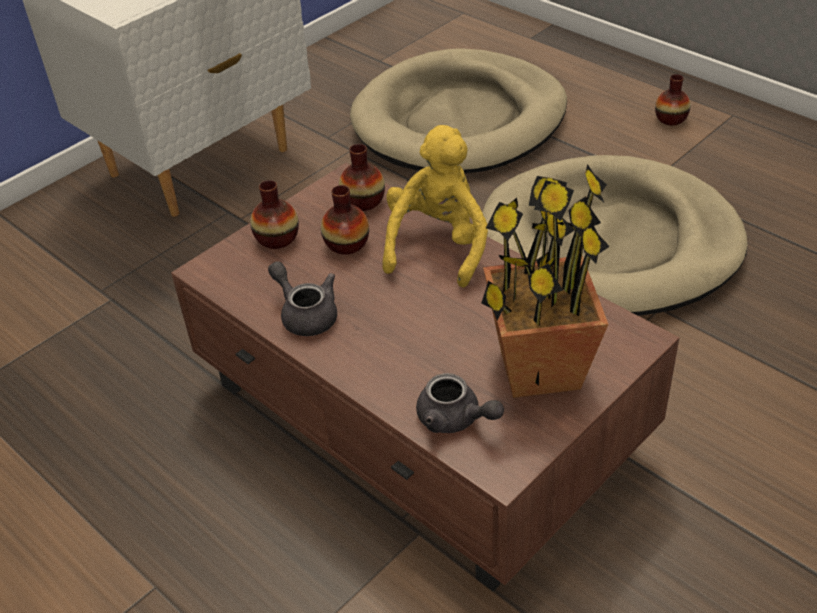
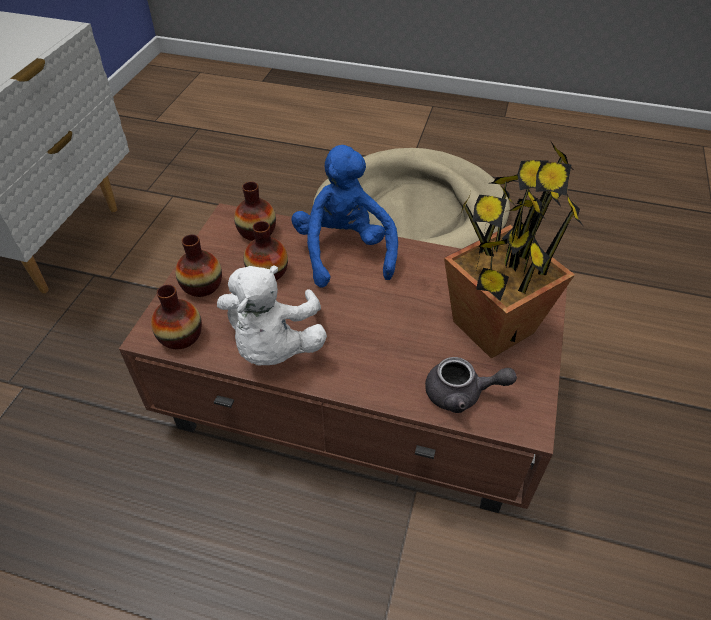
camera: 30 degrees left, 5 degrees up
grey teapot [268,261,337,336] -> white plush toy [217,265,327,366]
beige dog bed [350,48,567,173] -> none
yellow plush toy [382,125,488,288] -> blue plush toy [292,145,398,288]
vase [655,74,691,125] -> vase moved to [151,284,202,349]

